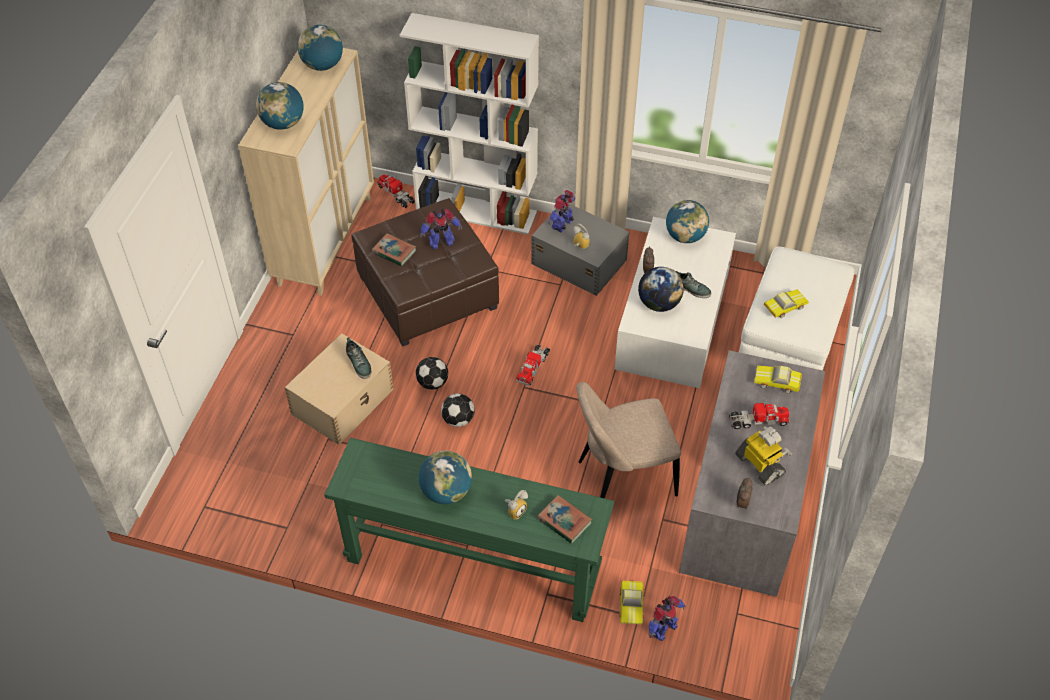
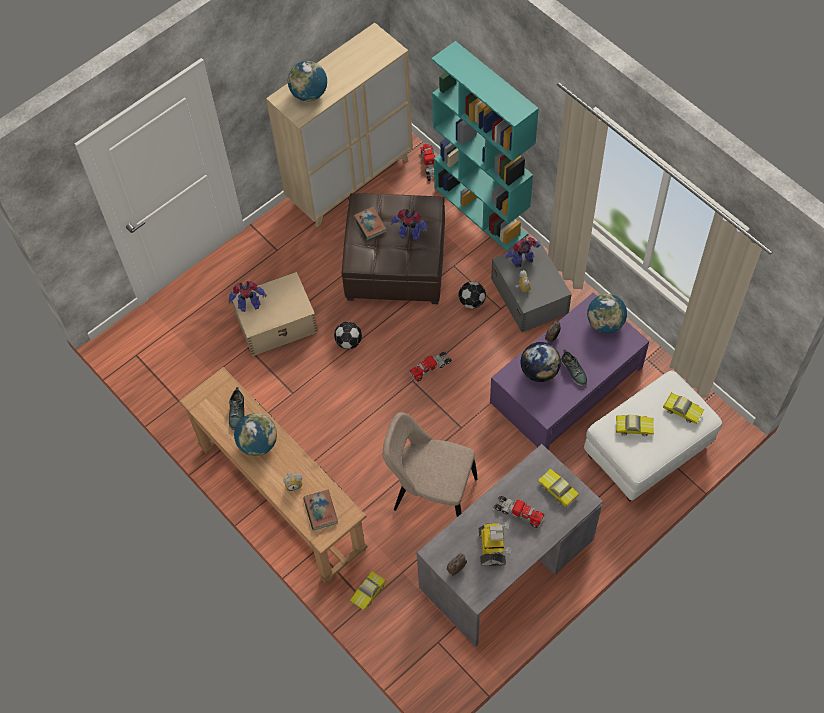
camera: 35 degrees right, 10 degrees up
globe [297,25,343,71] -> none
green console table [324,438,614,622] -> brown console table [179,367,367,584]
shoe [346,337,371,379] -> shoe moved to [229,387,244,430]
white bookcase [400,13,539,235] -> turquoise bookcase [431,41,539,251]
football [441,393,475,427] -> football moved to [458,281,486,309]
white coffee table [614,217,736,388] -> purple coffee table [490,293,649,450]
toy robot [649,596,686,641] -> toy robot moved to [229,281,267,312]
none -> toy car [663,393,704,424]

